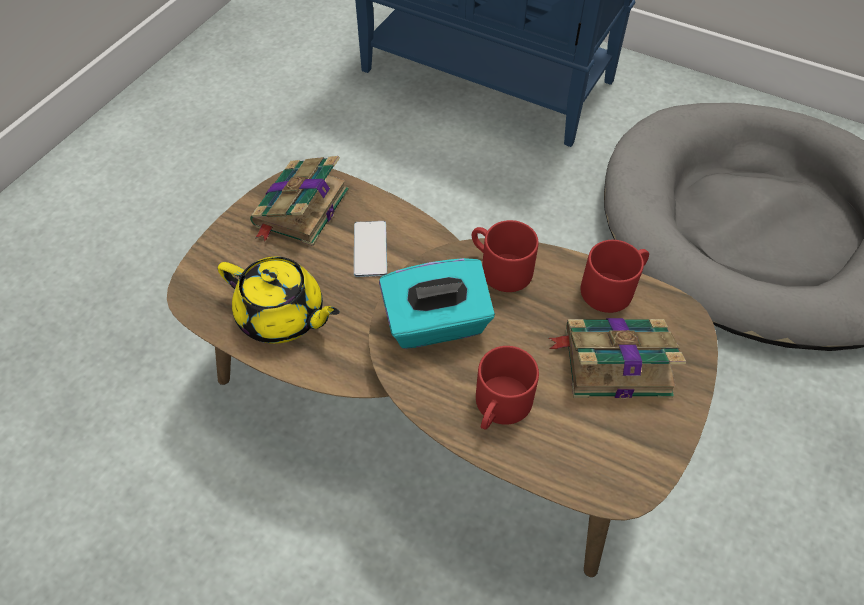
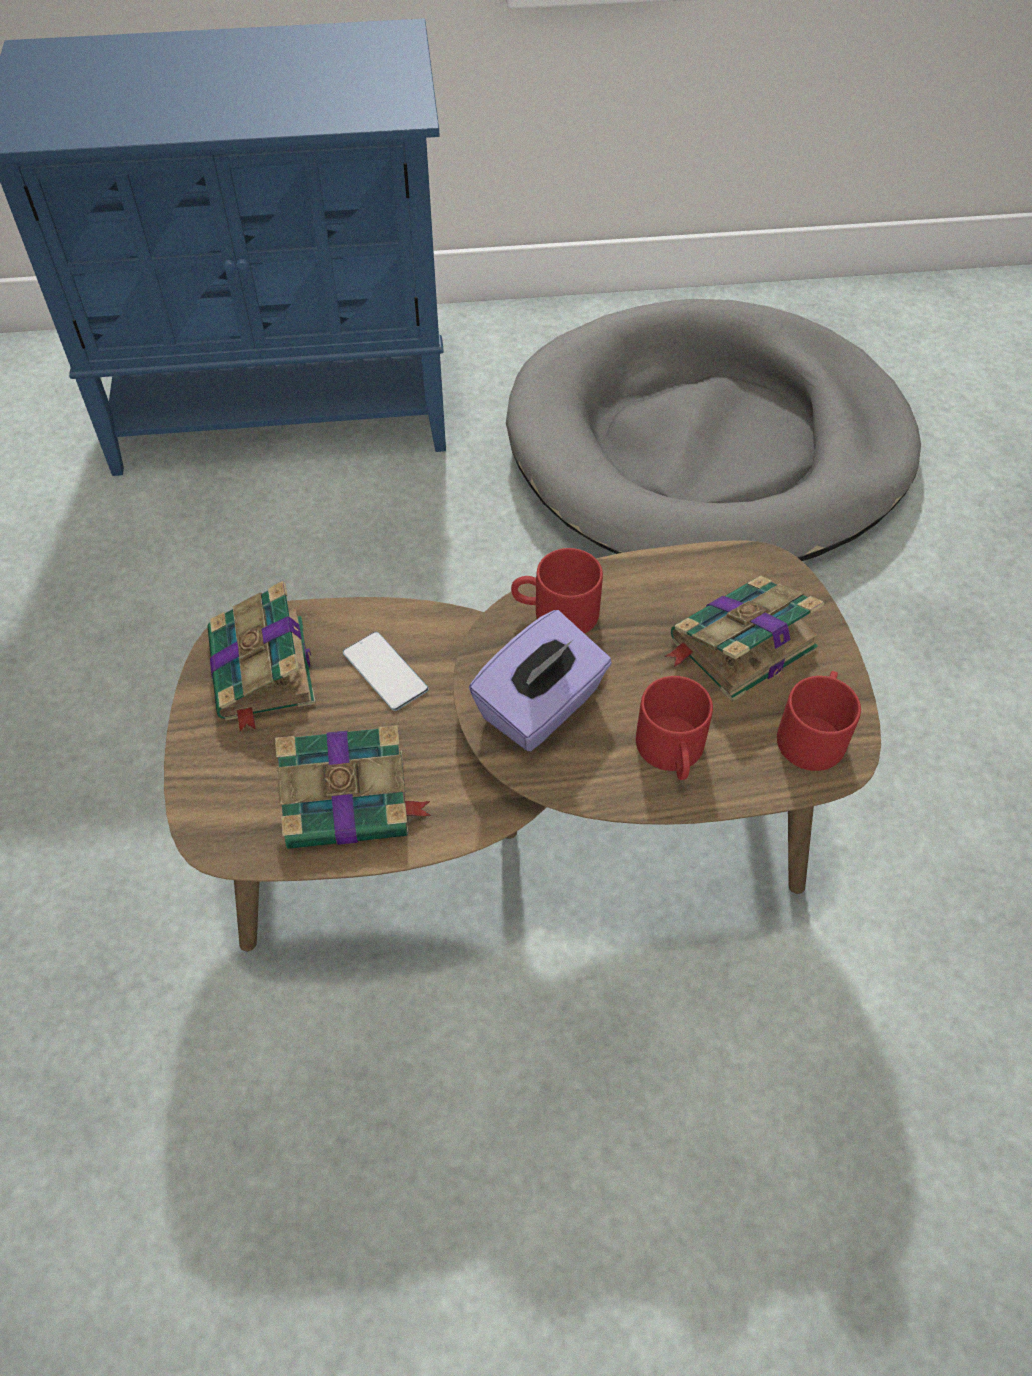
camera: 35 degrees left, 0 degrees up
yellow teapot [218,257,340,344] -> book [275,725,431,849]
turquoise tissue box [379,258,495,349] -> purple tissue box [469,610,612,751]
red mug [581,240,649,313] -> red mug moved to [777,671,861,771]

